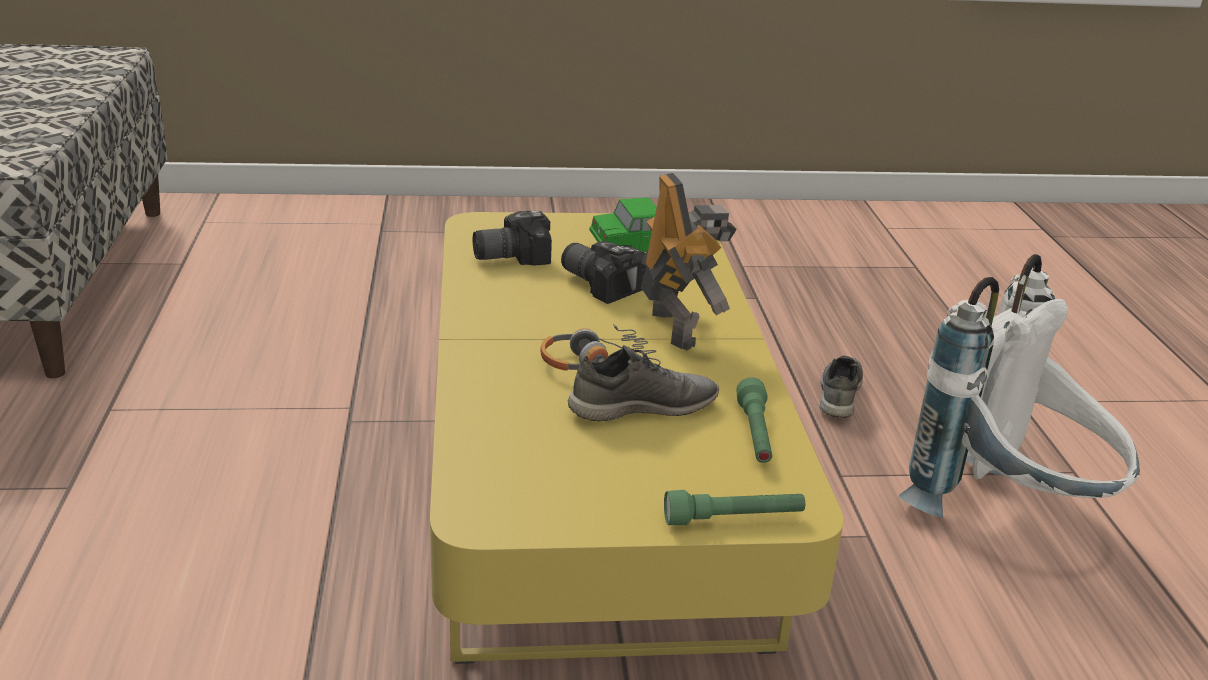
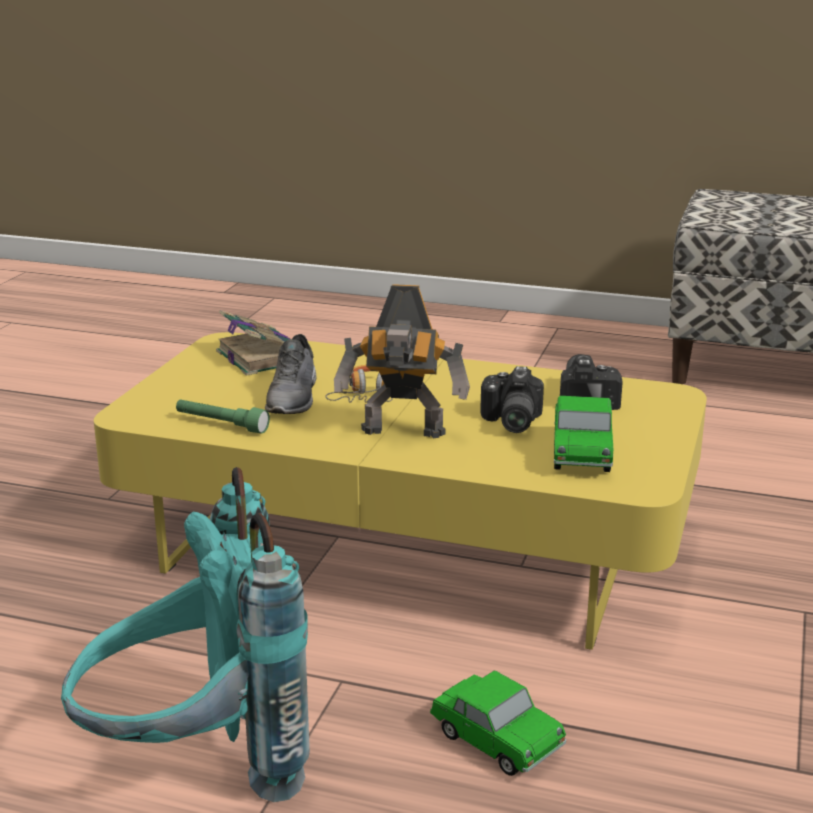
camera: 115 degrees right, 5 degrees down
camera [561,241,646,304] -> camera turned 120 degrees clockwise [480,366,544,433]
green flashlight [664,490,805,525] -> none
grey shoe [820,356,863,418] -> toy car [430,671,566,776]
white backpack [899,254,1140,517] -> turquoise backpack [61,467,310,802]
none -> book [216,310,290,376]

